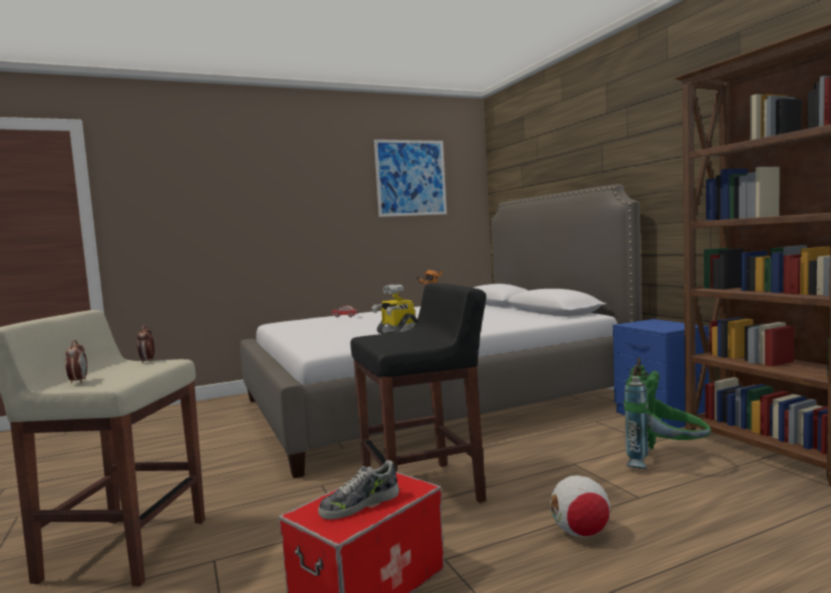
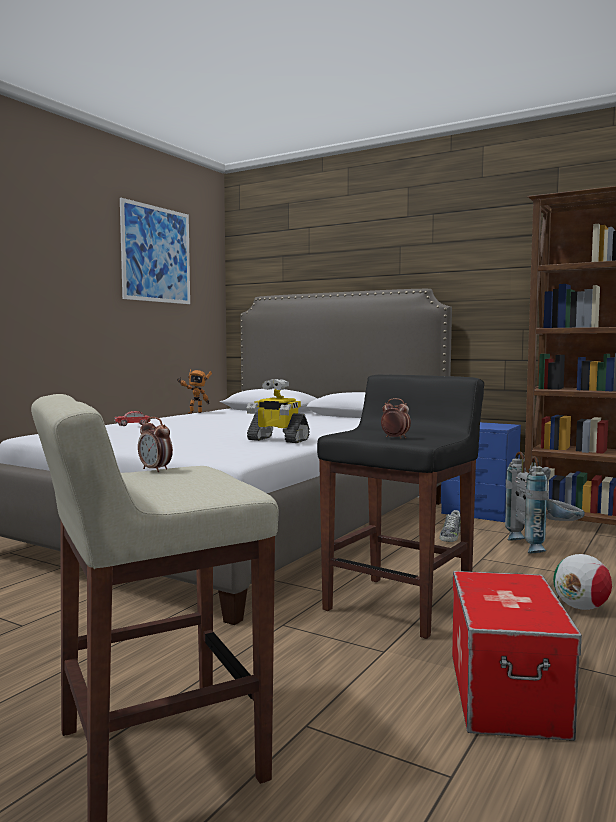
camera: 35 degrees left, 0 degrees up
alarm clock [66,340,88,383] -> alarm clock moved to [381,398,411,438]
shoe [318,460,399,519] -> shoe moved to [439,510,461,542]
green backpack [624,358,711,469] -> grey backpack [505,451,585,553]

